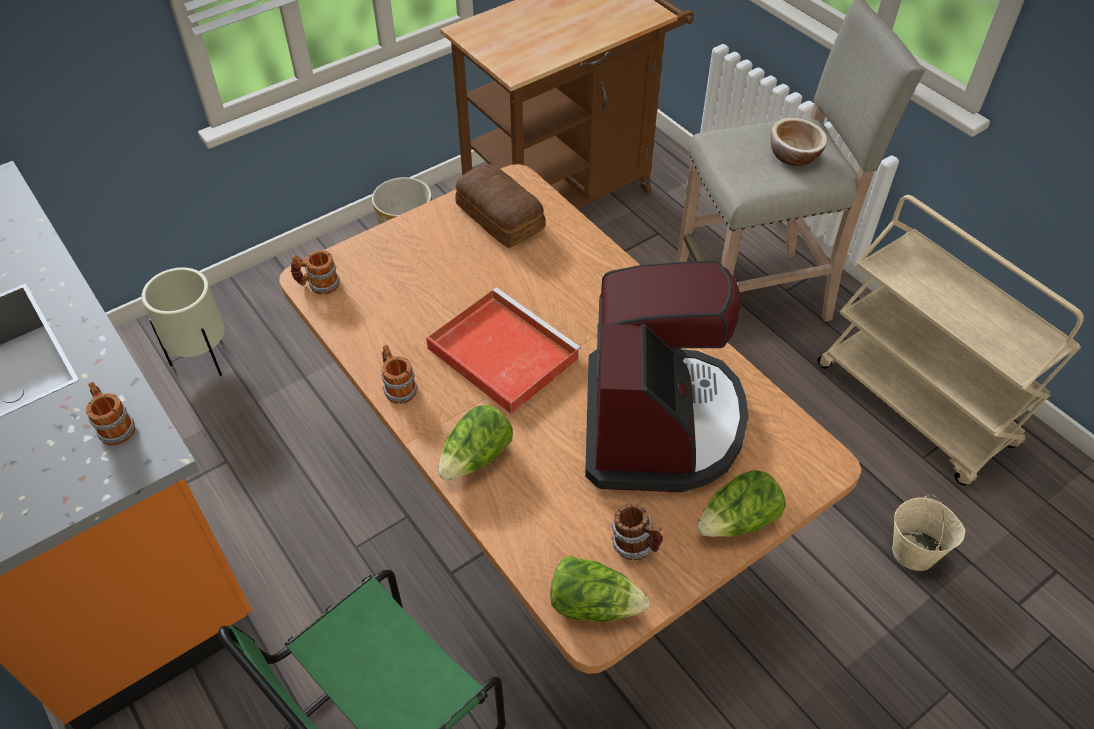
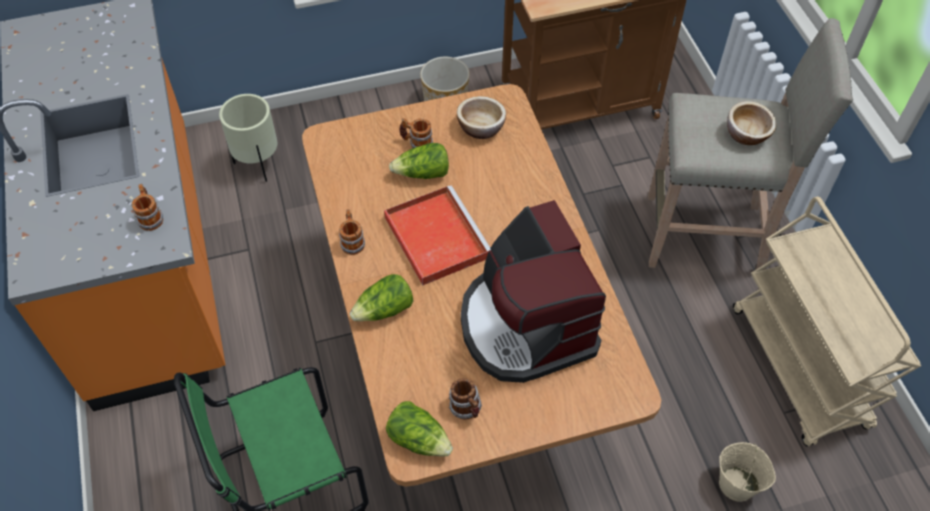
camera: 20 degrees right, 5 degrees up
mug [291,250,340,295] -> mug moved to [399,118,433,148]
bread [455,164,545,248] -> bowl [457,96,506,139]
coffee machine [585,260,749,492] -> coffee machine turned 135 degrees clockwise [461,200,606,383]
lettuce [697,470,786,537] -> lettuce moved to [389,143,449,179]

